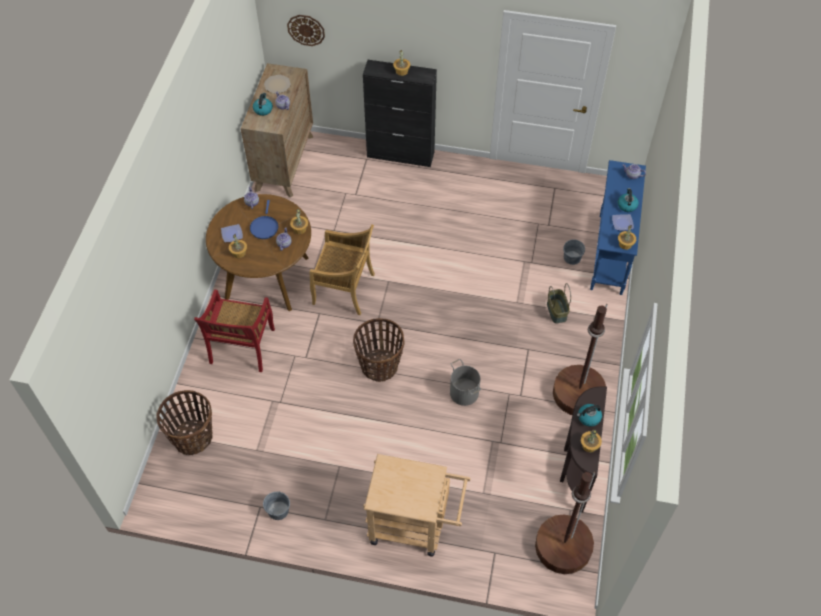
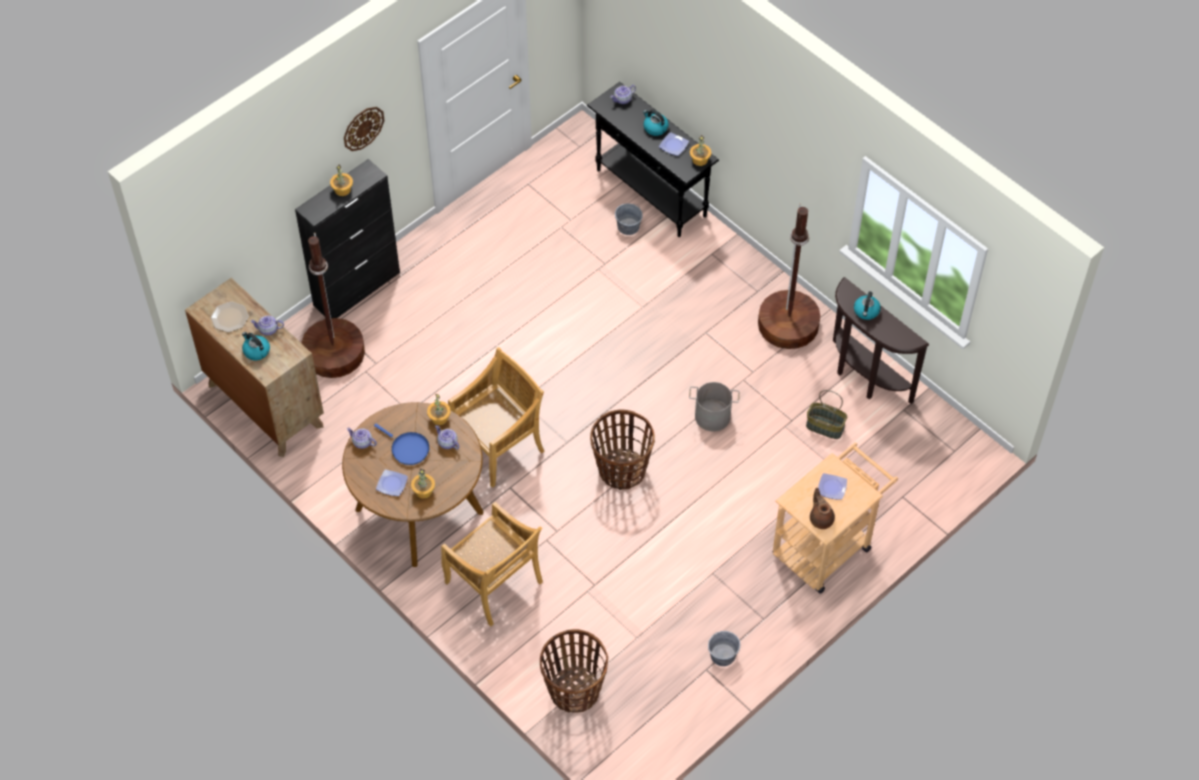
camera: 55 degrees left, 0 degrees up
red chair [194,289,275,372] -> beige chair [441,502,543,627]
wall clock [287,15,325,46] -> wall clock moved to [344,107,385,151]
brown floor lamp [535,472,595,574] -> brown floor lamp moved to [301,232,365,378]
basket [547,283,571,324] -> basket moved to [806,390,847,439]
potted plant [581,428,602,452] -> none
blue console table [590,160,646,295] -> black console table [587,82,719,237]
none -> brown teapot [810,488,835,529]
none -> plate [818,473,847,500]

